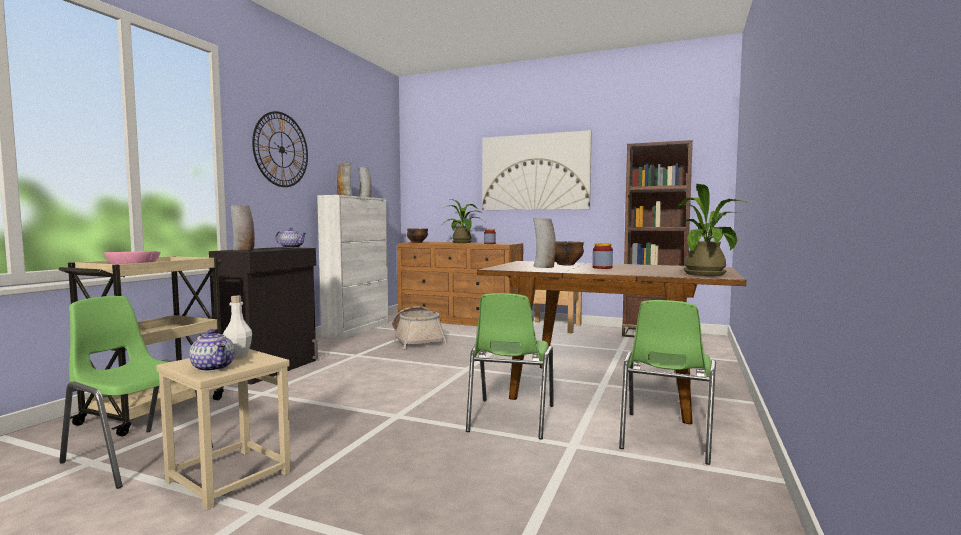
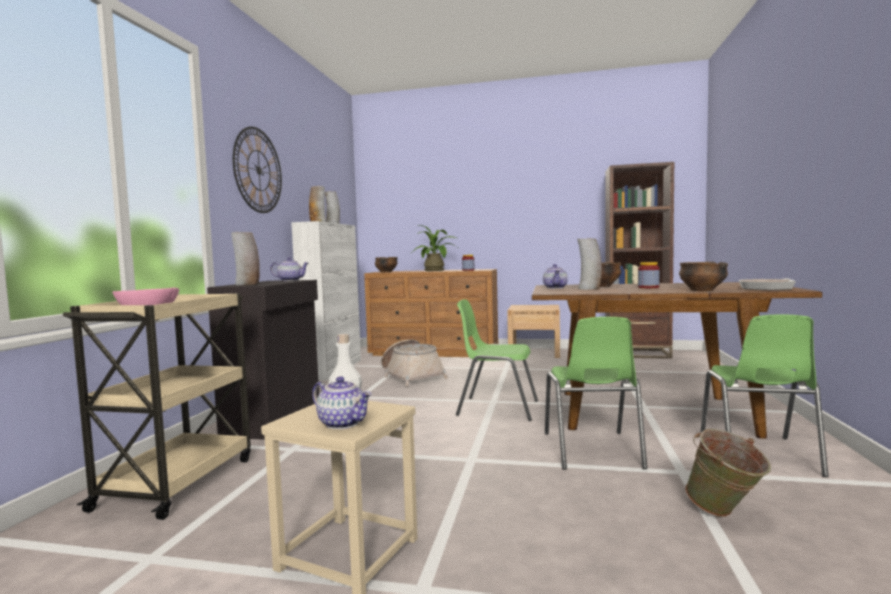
camera: 10 degrees left, 0 degrees up
green chair [59,296,213,489] -> green chair moved to [456,299,538,421]
picture [482,130,592,210] -> none
potted plant [675,184,748,276] -> frying pan [739,278,796,290]
none -> teapot [543,264,568,289]
none -> bowl [679,262,728,291]
none -> green bucket [685,429,771,517]

